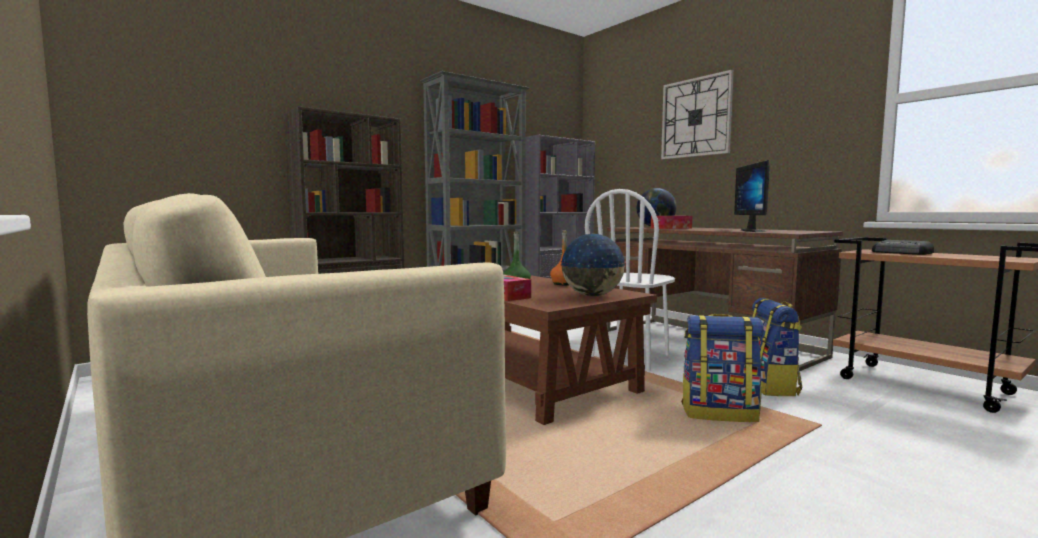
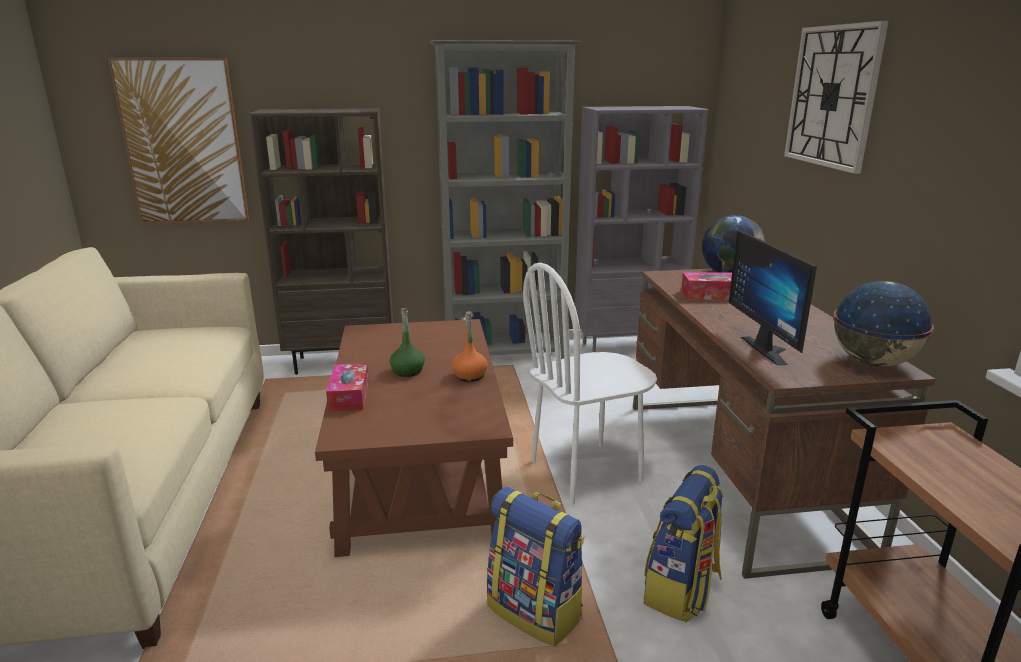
camera: 30 degrees right, 15 degrees up
globe [560,234,626,296] -> globe moved to [833,281,934,367]
monitor [734,160,770,232] -> monitor turned 45 degrees counterclockwise [728,229,817,366]
radio [872,240,934,255] -> none
none -> picture [108,58,249,224]

